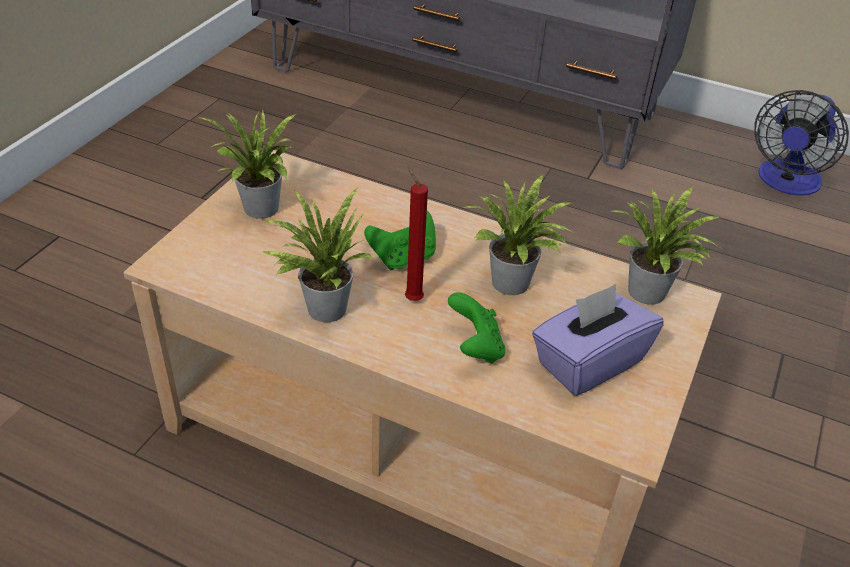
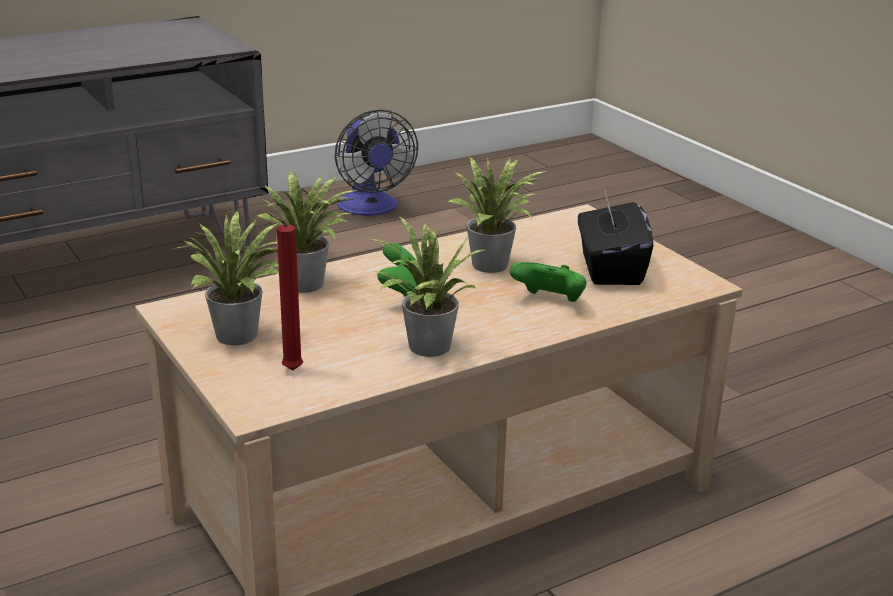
camera: 55 degrees left, 15 degrees down
red candle [405,166,428,301] -> red candle moved to [266,211,303,370]
purple tissue box [532,284,664,396] -> black tissue box [578,191,654,285]
potted plant [610,187,722,305] -> potted plant moved to [258,171,357,293]

